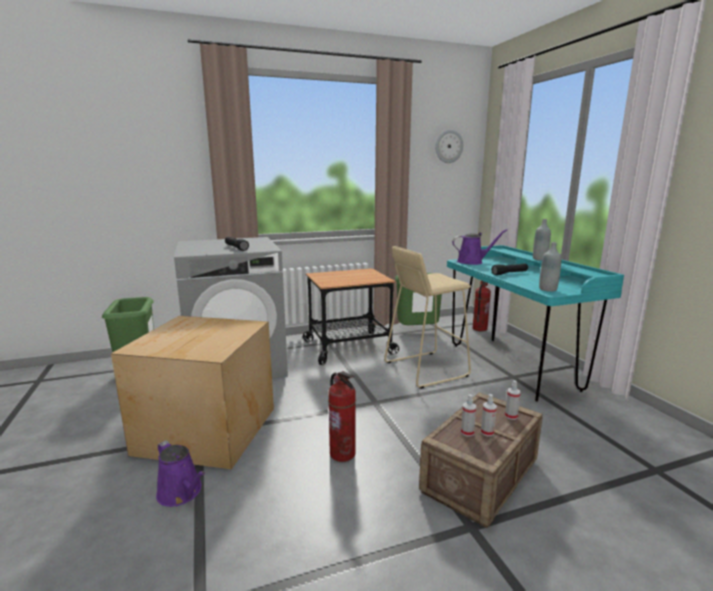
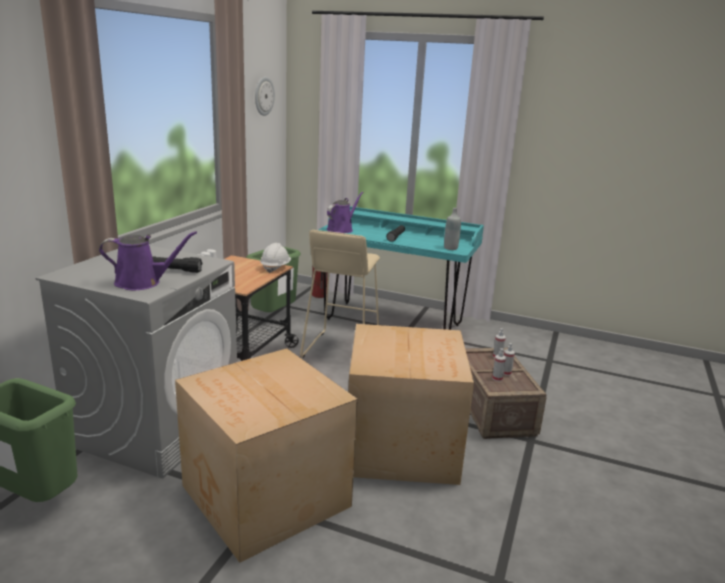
camera: 50 degrees left, 5 degrees up
purple watering can [156,440,205,507] -> purple watering can moved to [99,231,197,290]
fire extinguisher [328,371,356,462] -> cardboard box [348,324,474,485]
grey bottle [533,219,551,260] -> none
none -> white hard hat [260,243,291,273]

